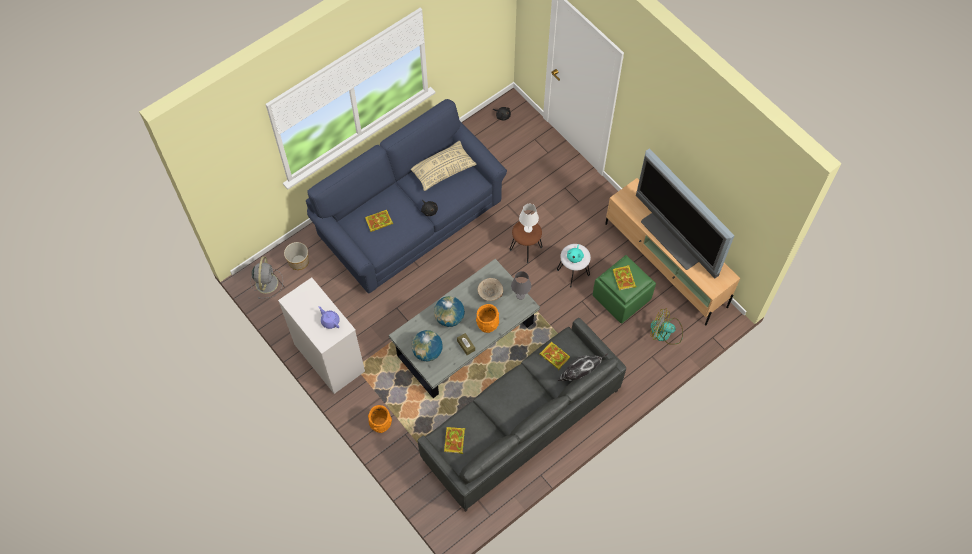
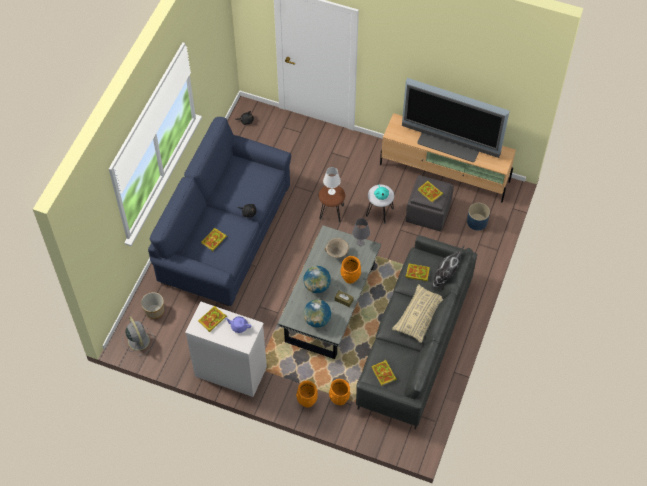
camera: 30 degrees left, 5 degrees down
beige pillow [411,141,476,191] -> beige pillow moved to [392,284,443,343]
green ottoman [593,255,656,324] -> grey ottoman [406,175,454,231]
fan [650,309,683,345] -> blue planter [467,203,490,231]
none -> book [198,306,227,332]
none -> orange vase [329,379,350,405]

